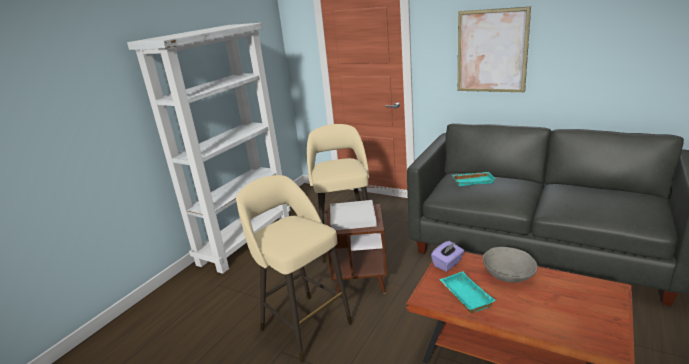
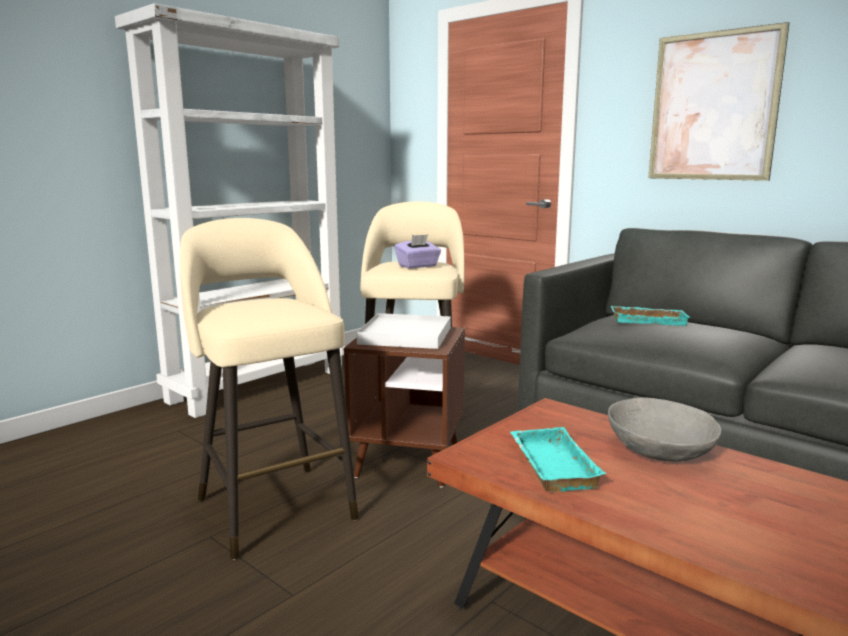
camera: 10 degrees right, 10 degrees down
purple tissue box [431,241,464,272] -> purple tissue box moved to [395,235,441,268]

